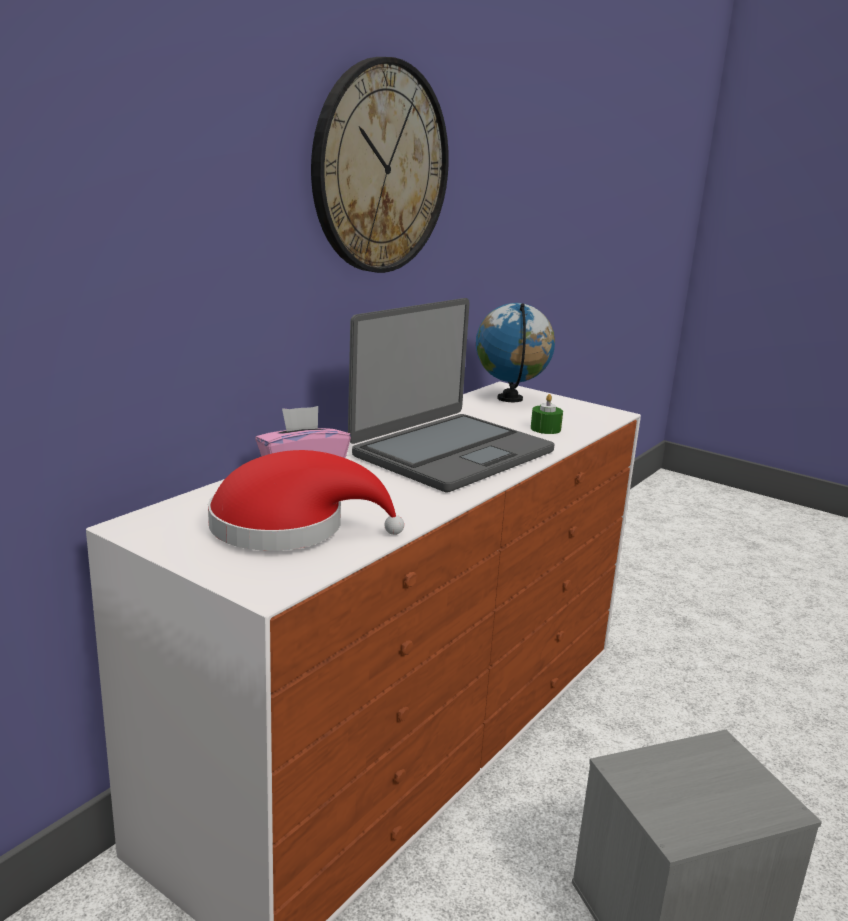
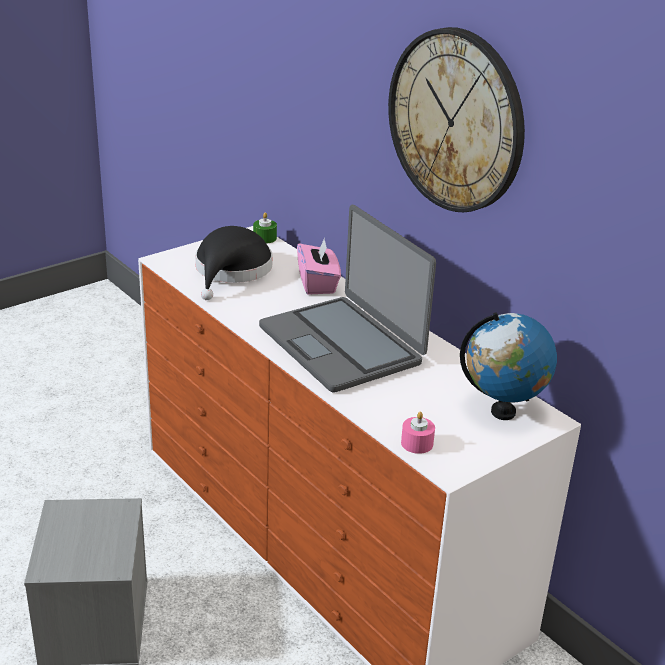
camera: 105 degrees right, 10 degrees up
red hat [208,450,404,551] -> black hat [195,226,272,300]
green candle [531,394,563,434] -> green candle moved to [253,212,277,244]
none -> pink candle [401,412,435,454]

